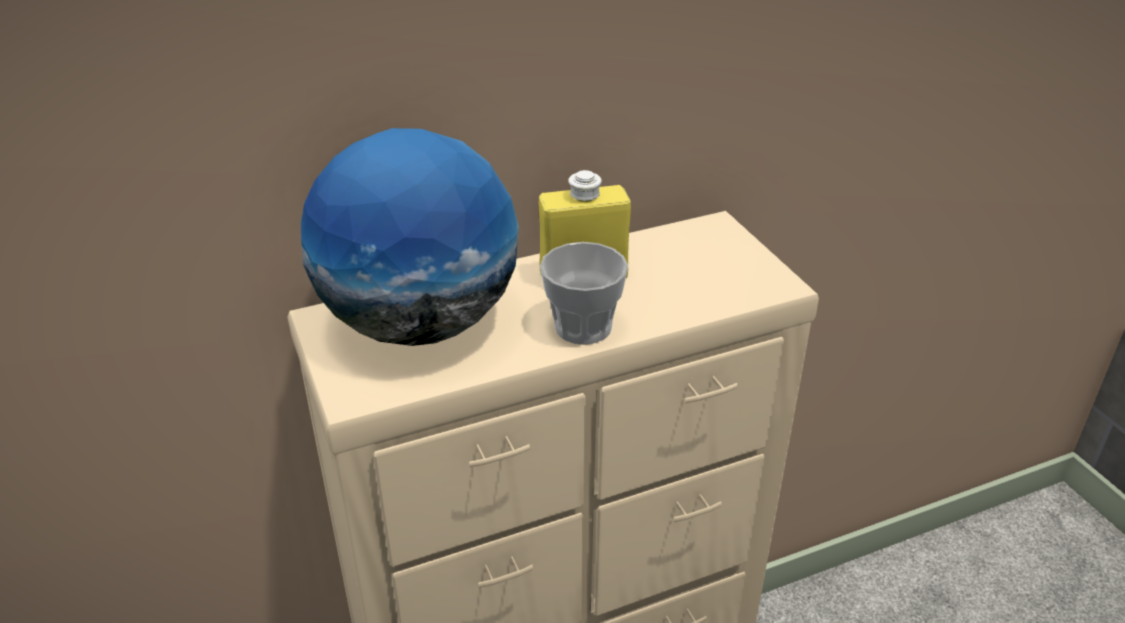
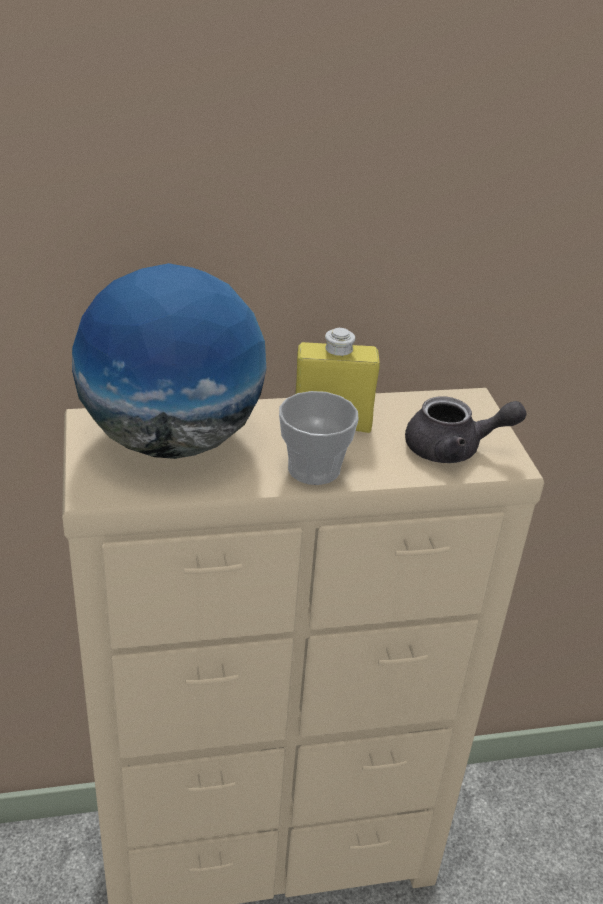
camera: 10 degrees right, 0 degrees up
none -> grey teapot [405,397,527,463]

